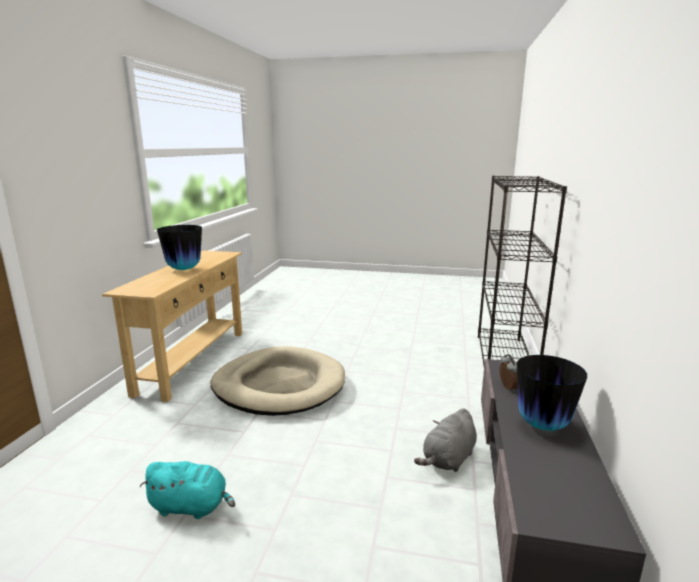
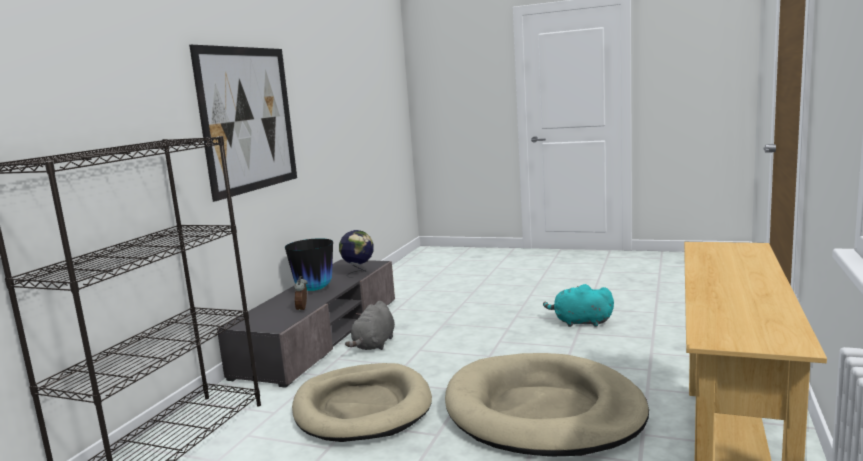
camera: 170 degrees left, 5 degrees down
vase [157,225,202,270] -> none
grey plush toy [414,408,477,472] -> grey plush toy turned 150 degrees clockwise [345,301,395,350]
none -> picture [189,45,297,202]
none -> beige dog bed [292,363,432,442]
none -> globe [339,230,374,278]

